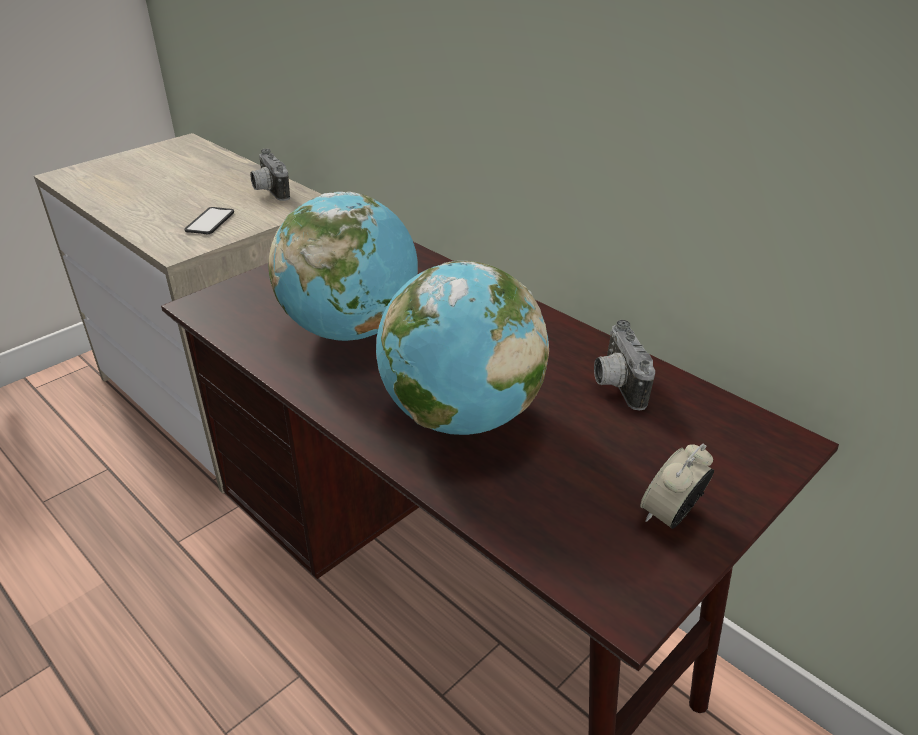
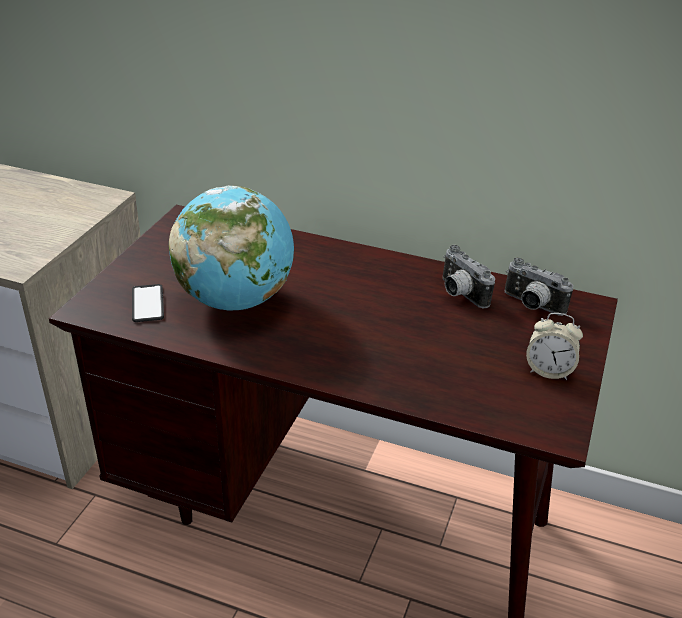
camera: 25 degrees left, 0 degrees up
phone [185,207,234,234] -> phone moved to [132,284,164,322]
camera [250,149,290,201] -> camera moved to [505,257,573,316]
globe [376,261,549,435] -> none
alarm clock [640,443,714,529] -> alarm clock turned 90 degrees counterclockwise [526,313,583,380]

